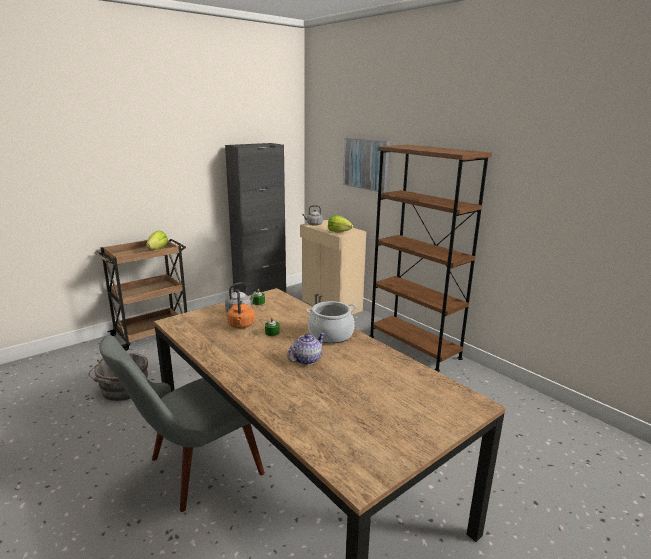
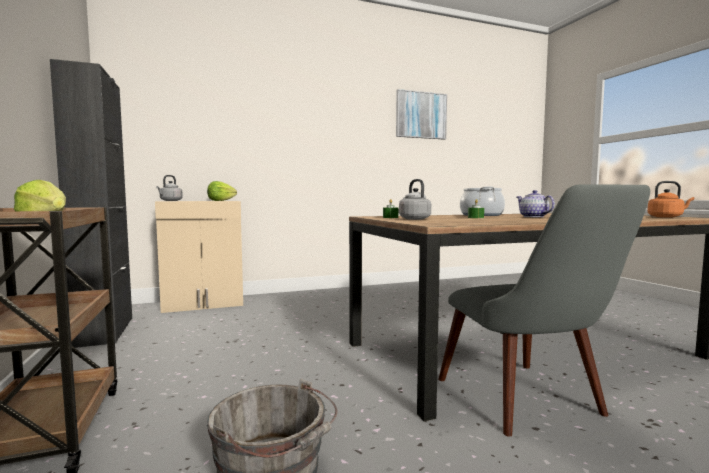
camera: 70 degrees left, 15 degrees down
orange kettle [227,292,255,328] -> orange kettle moved to [647,181,694,218]
picture [343,138,390,193] -> picture moved to [396,89,447,139]
brown bookcase [370,145,492,372] -> none

